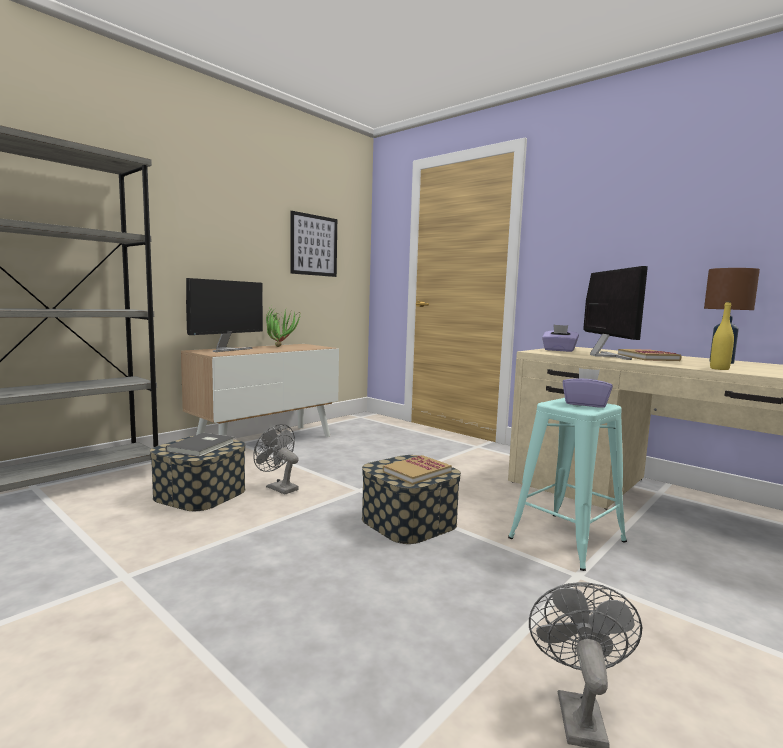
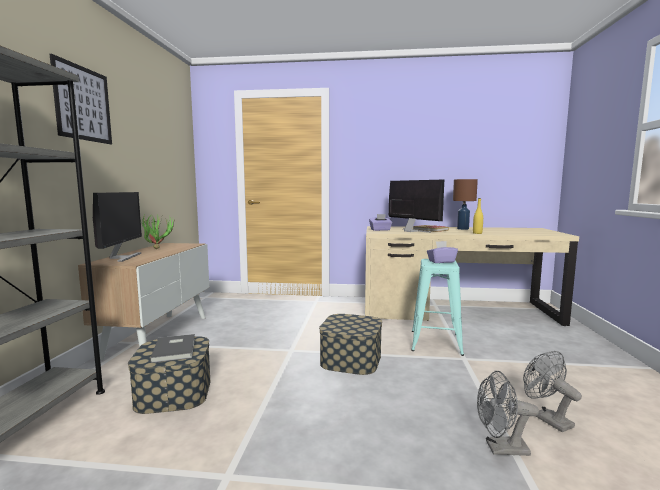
camera: 35 degrees left, 0 degrees up
grey fan [253,424,299,495] -> grey fan moved to [477,371,539,456]
picture [290,211,337,277] -> picture moved to [50,54,112,144]
book [383,455,452,485] -> none

